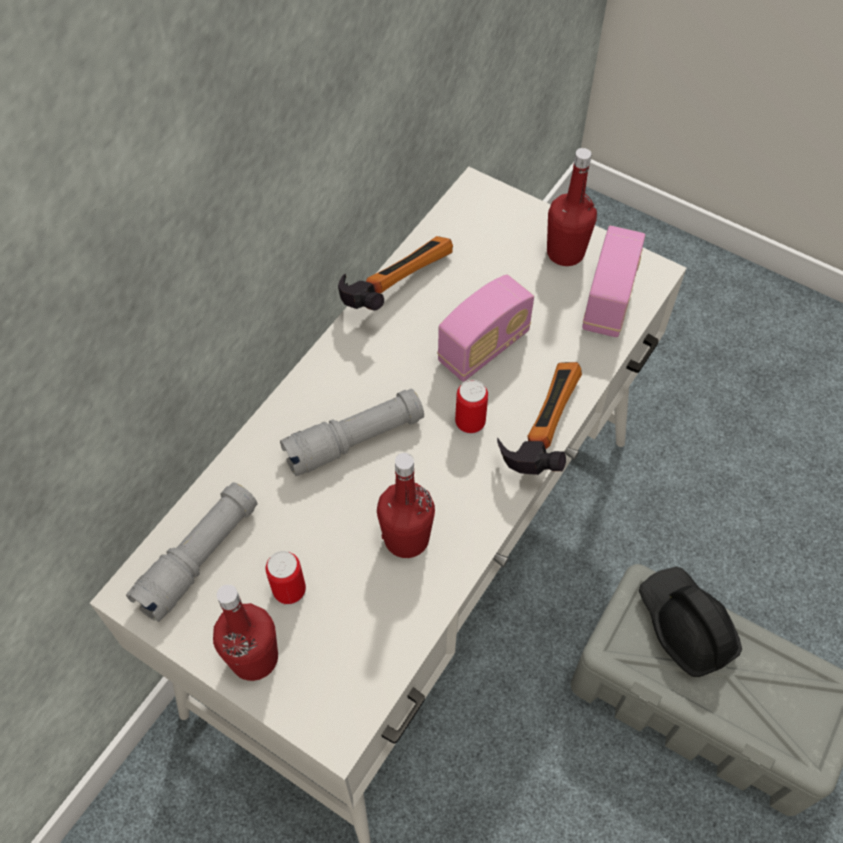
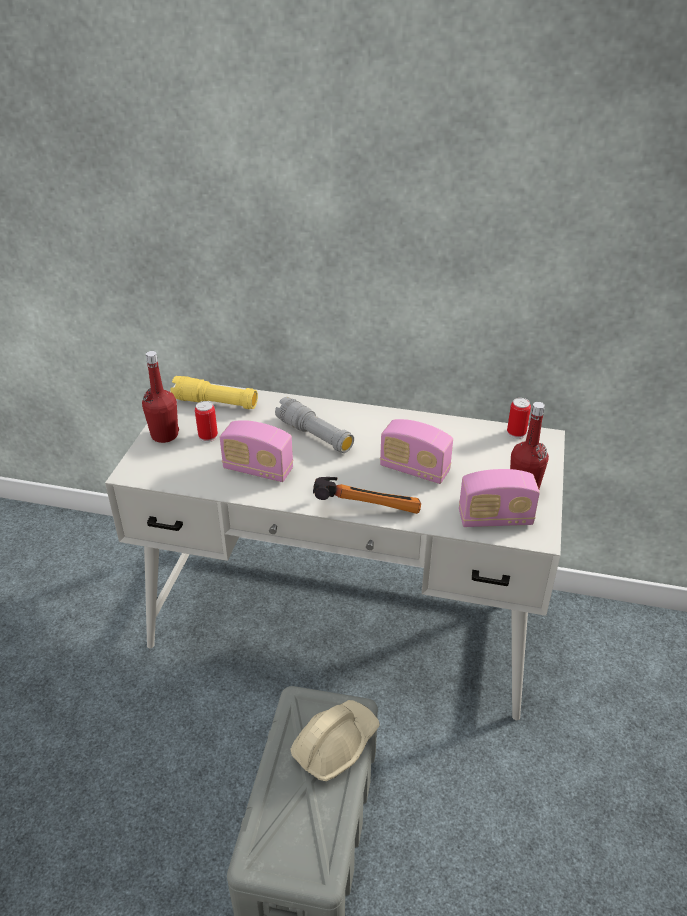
camera: 70 degrees right, 20 degrees down
grey flashlight [126,482,258,622] -> yellow flashlight [170,376,258,409]
hammer [338,236,453,311] -> none
red bottle [377,453,435,558] -> radio [220,420,293,482]
can [455,379,488,435] -> can moved to [507,398,531,439]
black hard hat [639,567,742,677] -> beige hard hat [290,700,380,781]

